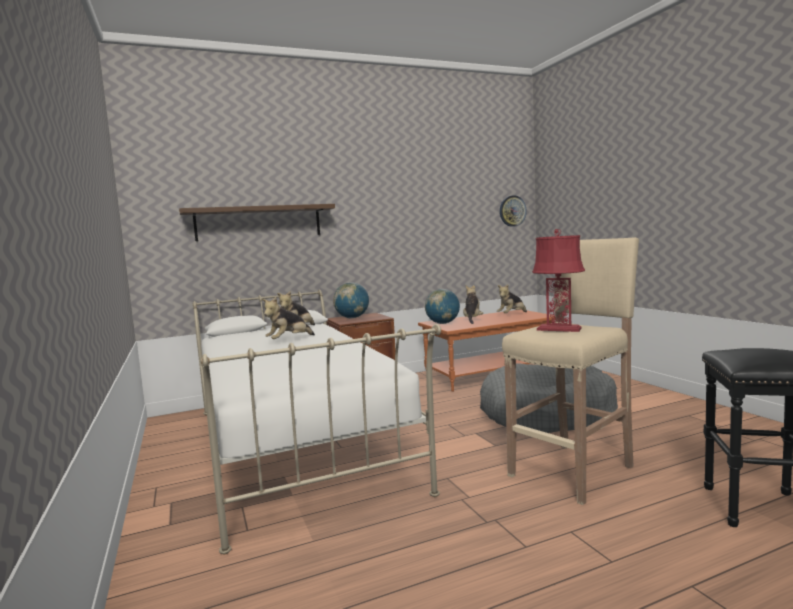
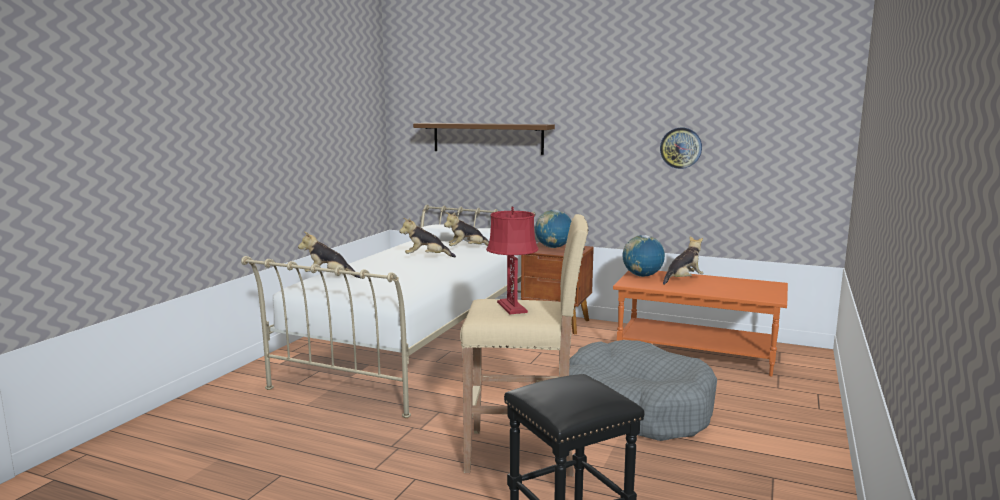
camera: 45 degrees right, 5 degrees up
plush toy [497,284,527,313] -> plush toy moved to [298,231,360,278]
wall clock [500,195,527,227] -> wall clock moved to [660,128,702,169]

